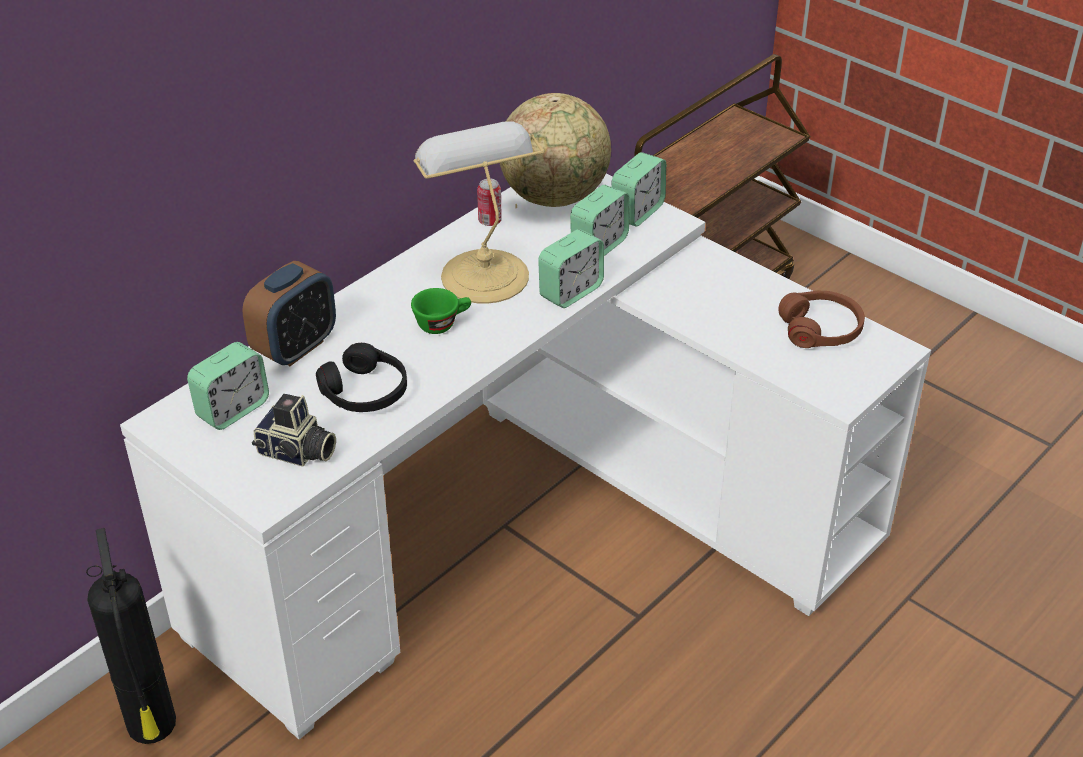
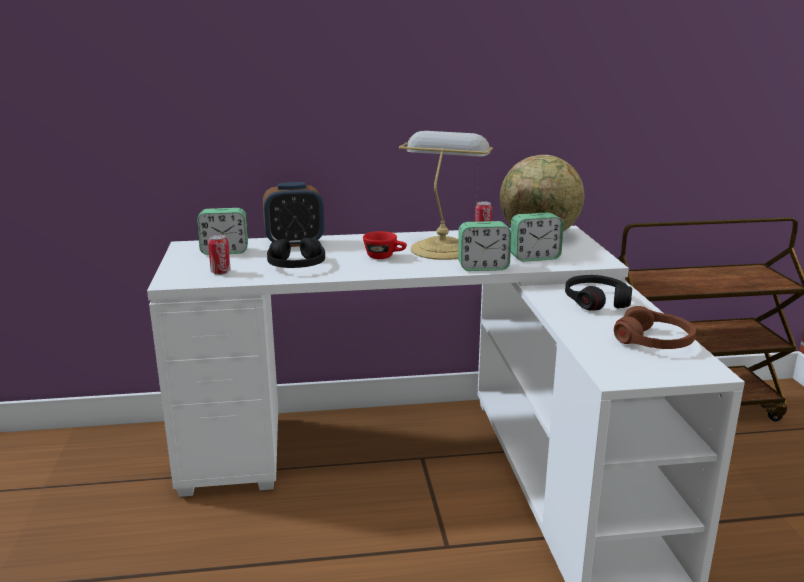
camera: 40 degrees right, 20 degrees down
fire extinguisher [86,528,176,744] -> none
camera [252,394,336,467] -> can [208,235,231,275]
green cup [411,288,471,334] -> red cup [363,231,407,259]
alarm clock [611,152,666,227] -> none
none -> black headphones [565,275,632,311]

